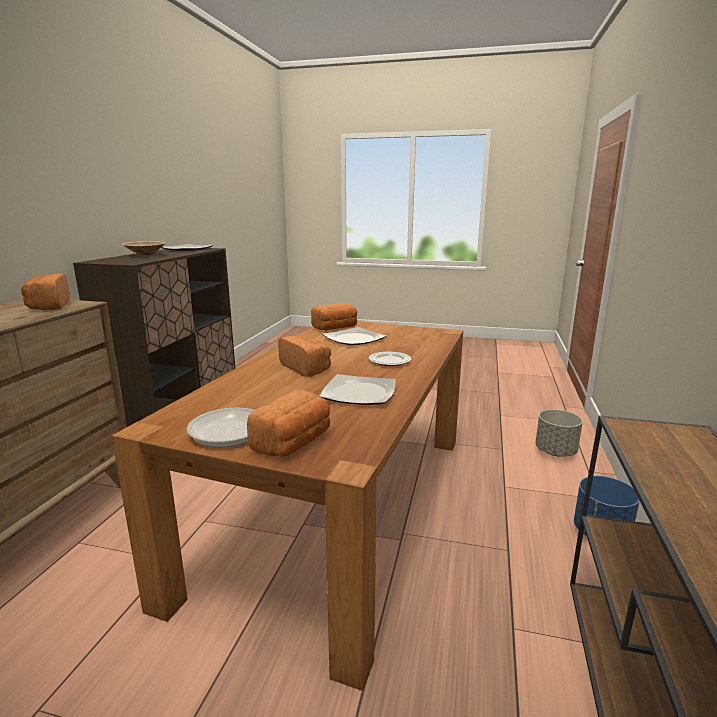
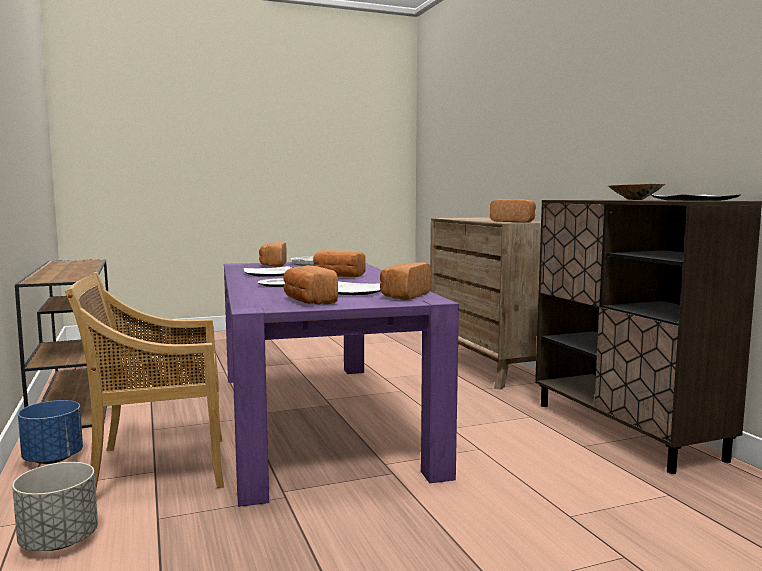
camera: 145 degrees right, 10 degrees down
brown dining table [112,321,463,691] -> purple dining table [224,262,459,507]
none -> beige chair [65,272,224,489]
none -> bread [283,265,338,305]

